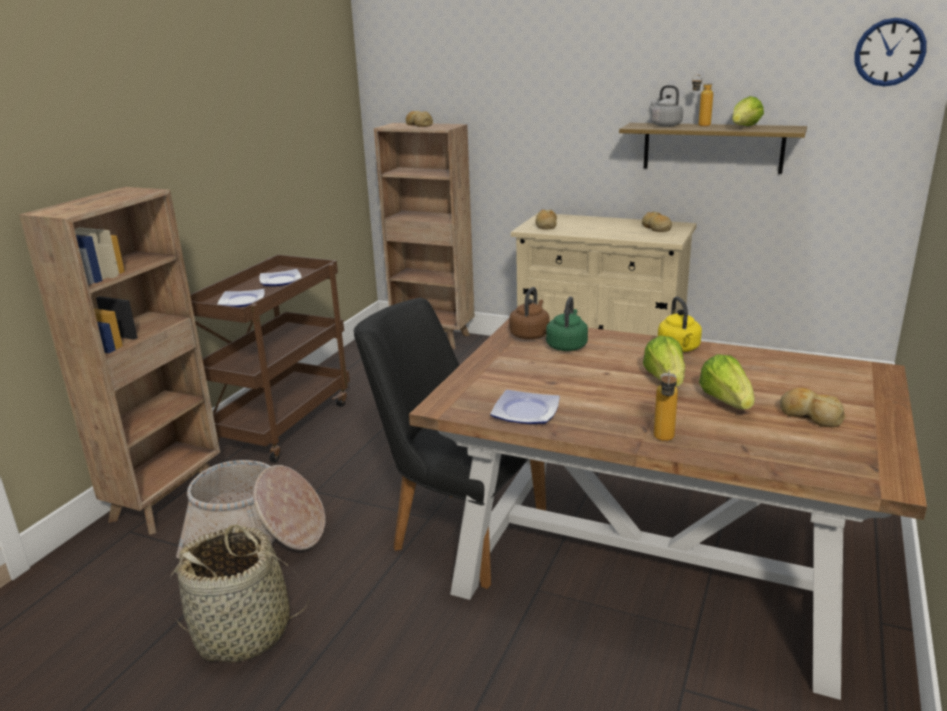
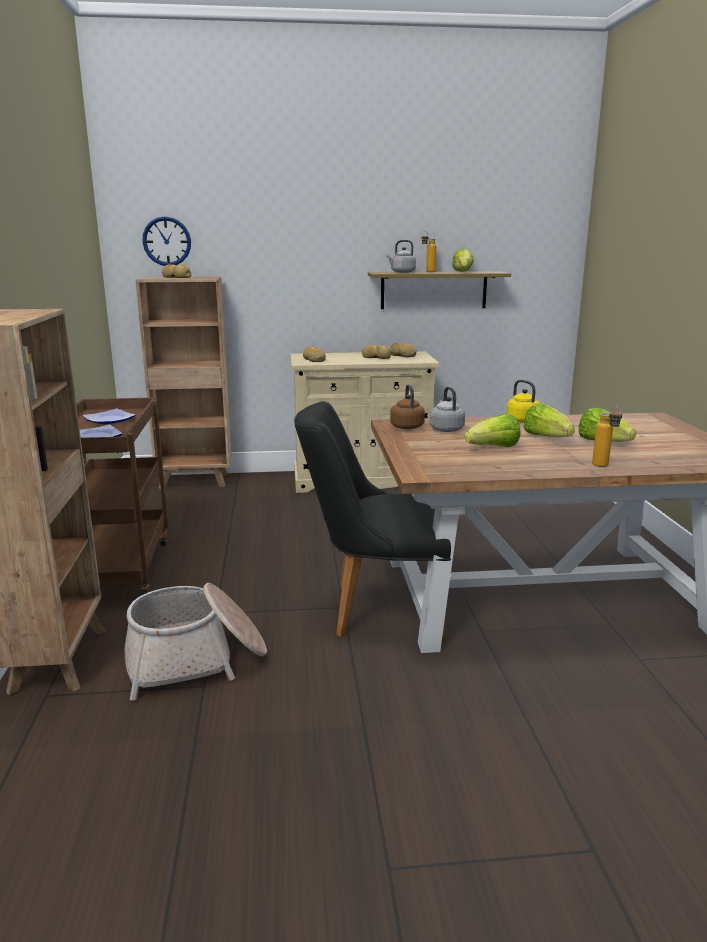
camera: 30 degrees left, 5 degrees down
basket [170,525,309,663] -> none
plate [490,390,560,424] -> none
green kettle [546,296,588,351] -> grey kettle [430,387,465,432]
bread [780,388,846,427] -> bread moved to [362,345,391,359]
wall clock [854,18,927,87] -> wall clock moved to [142,216,191,266]
none -> lettuce [465,413,521,447]

